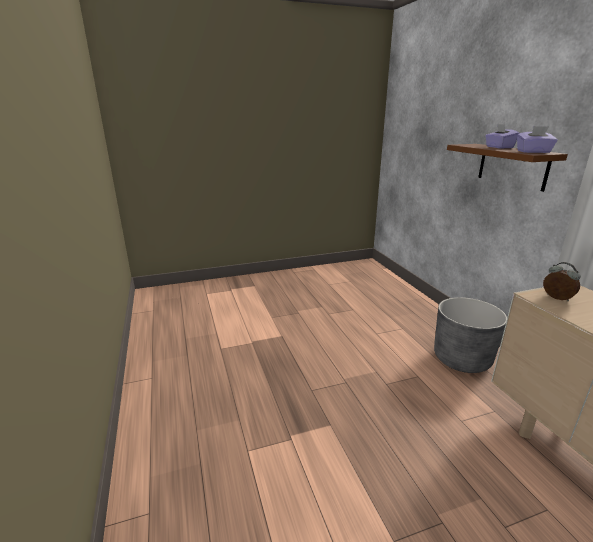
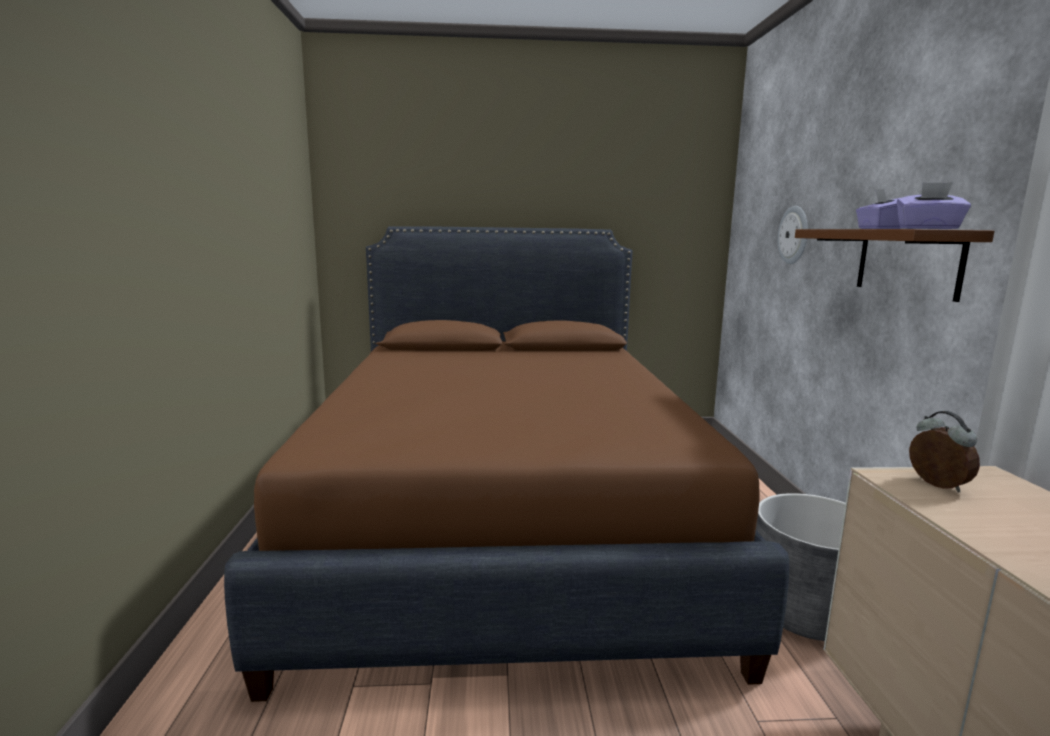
camera: 15 degrees right, 10 degrees down
none -> brown bed [224,226,789,702]
none -> wall clock [778,206,808,264]

